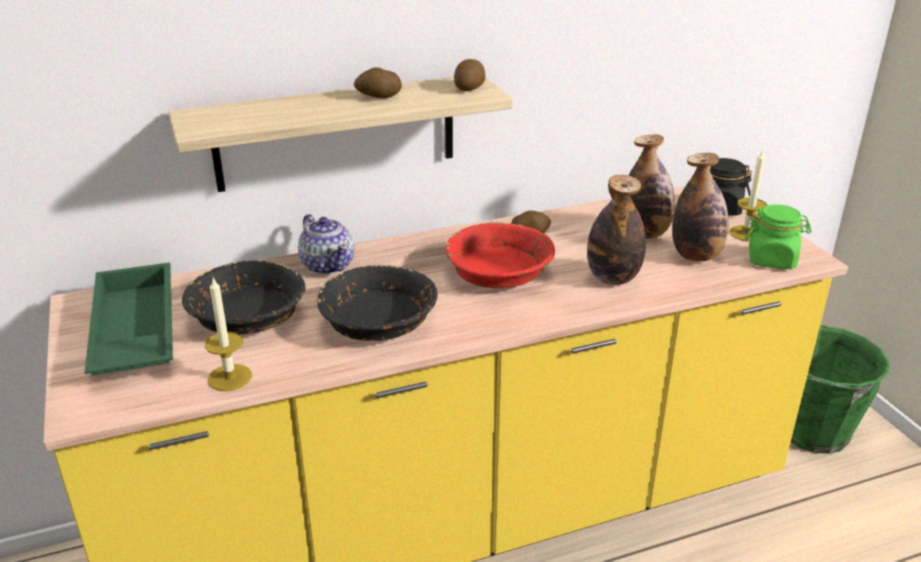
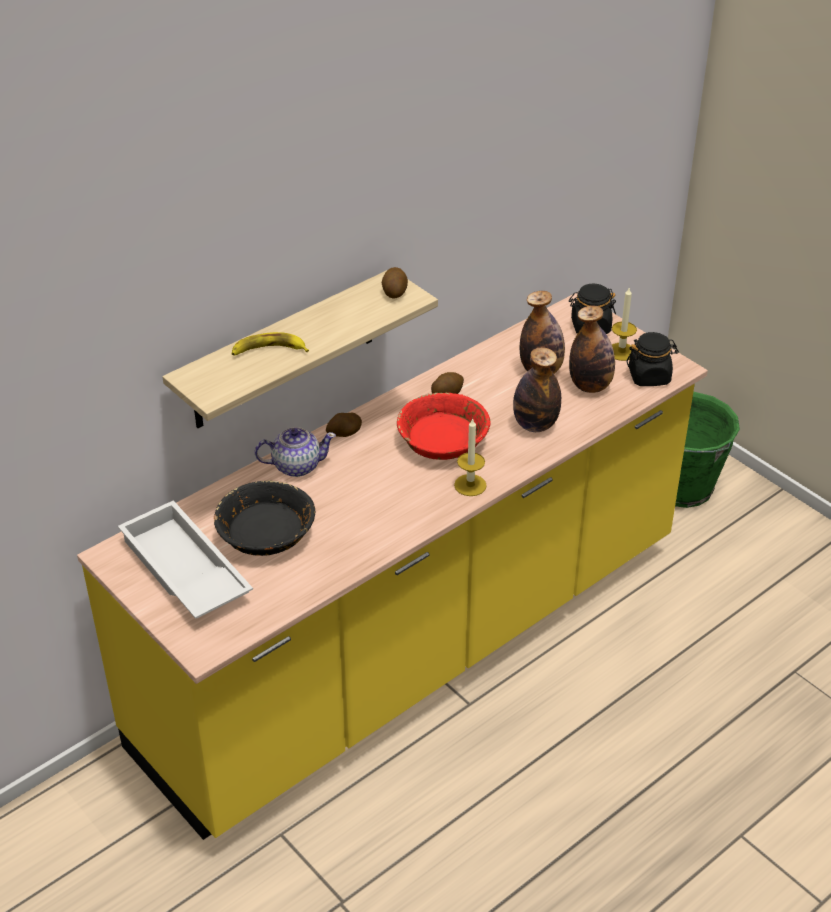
camera: 20 degrees left, 10 degrees up
green tray [85,262,173,376] -> white tray [118,500,253,619]
candle [205,278,252,391] -> candle moved to [454,418,487,496]
teapot [298,214,354,275] -> teapot turned 45 degrees counterclockwise [255,427,336,477]
black bowl [316,265,438,341] -> none
potato [354,67,402,98] -> potato moved to [326,413,362,437]
green jar [745,204,812,269] -> black jar [626,332,679,386]
none -> banana [232,332,309,356]

